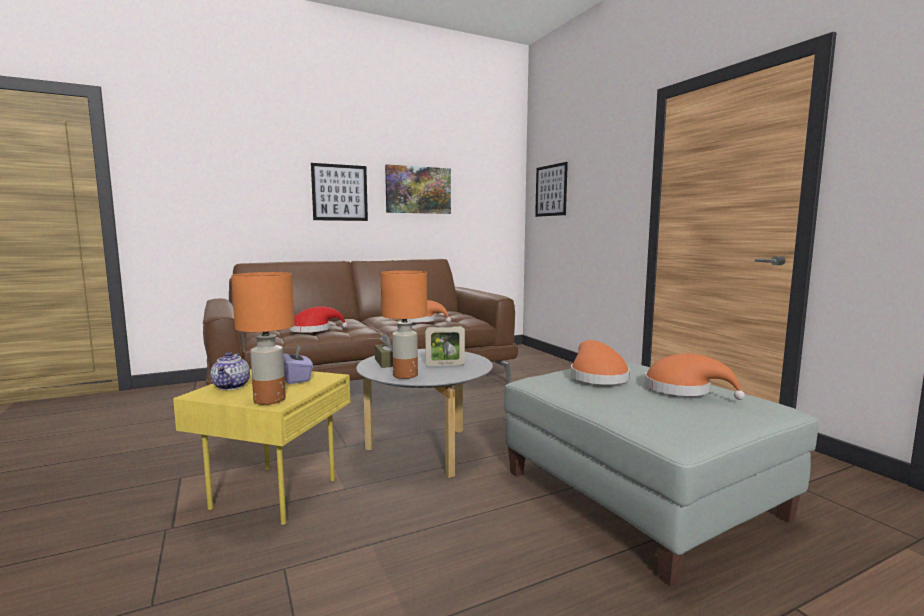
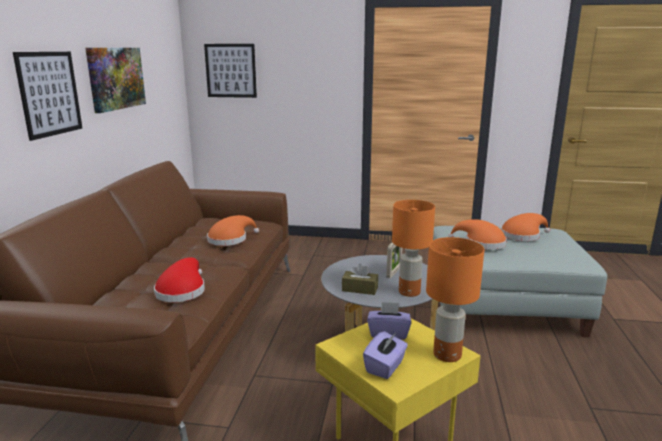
camera: 55 degrees left, 10 degrees up
teapot [211,352,250,390] -> purple tissue box [363,331,408,379]

